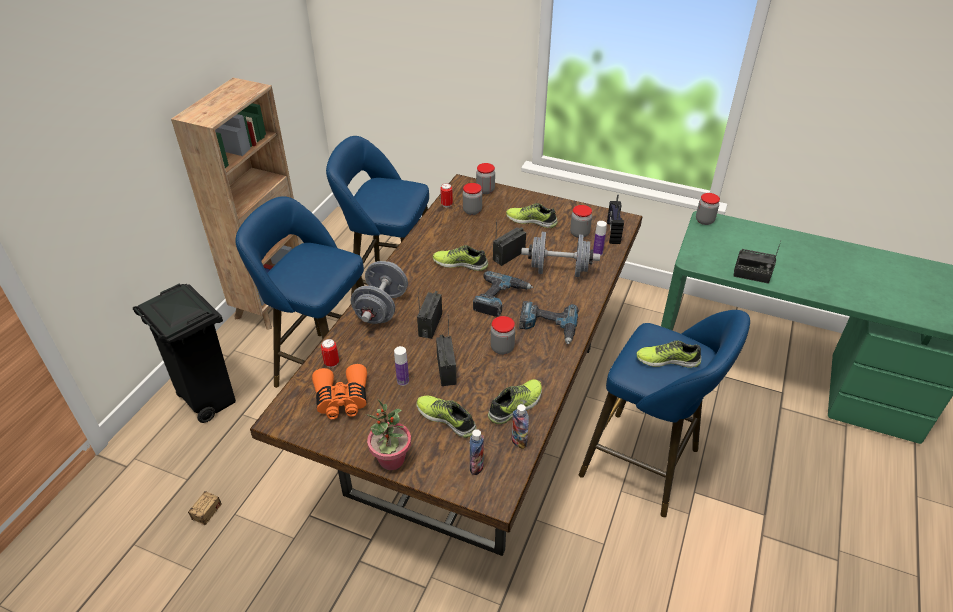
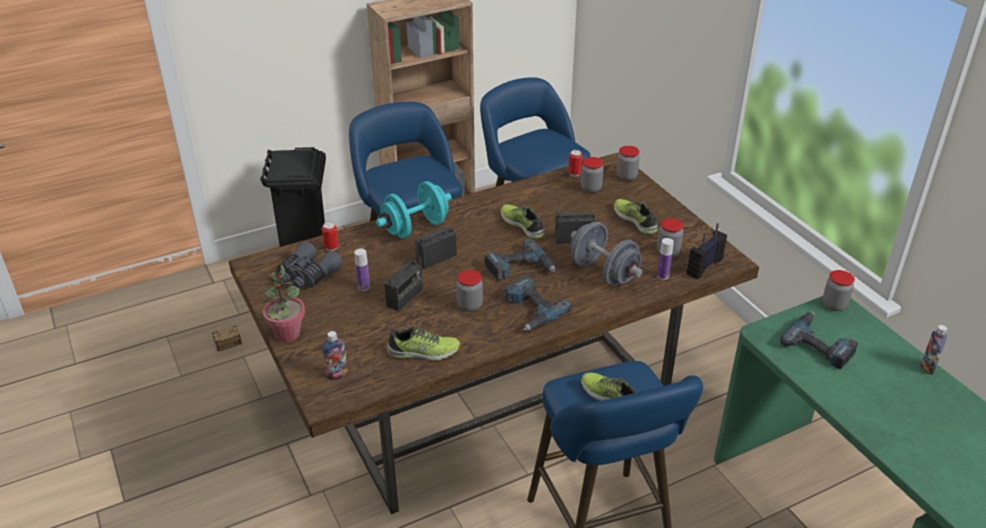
camera: 40 degrees right, 5 degrees down
orange binoculars [312,364,367,419] -> grey binoculars [277,241,343,289]
grey dumbbell [350,261,408,324] -> turquoise dumbbell [376,181,452,238]
shoe [416,396,477,438] -> none
bottle [511,404,529,449] -> bottle moved to [921,325,947,374]
radio [733,242,781,284] -> none
none -> power drill [780,311,858,370]

